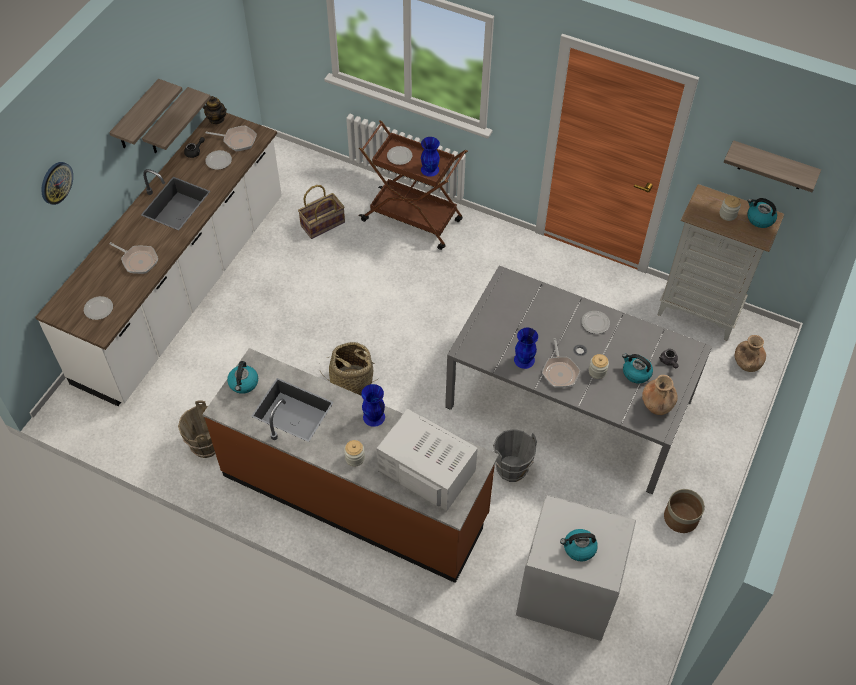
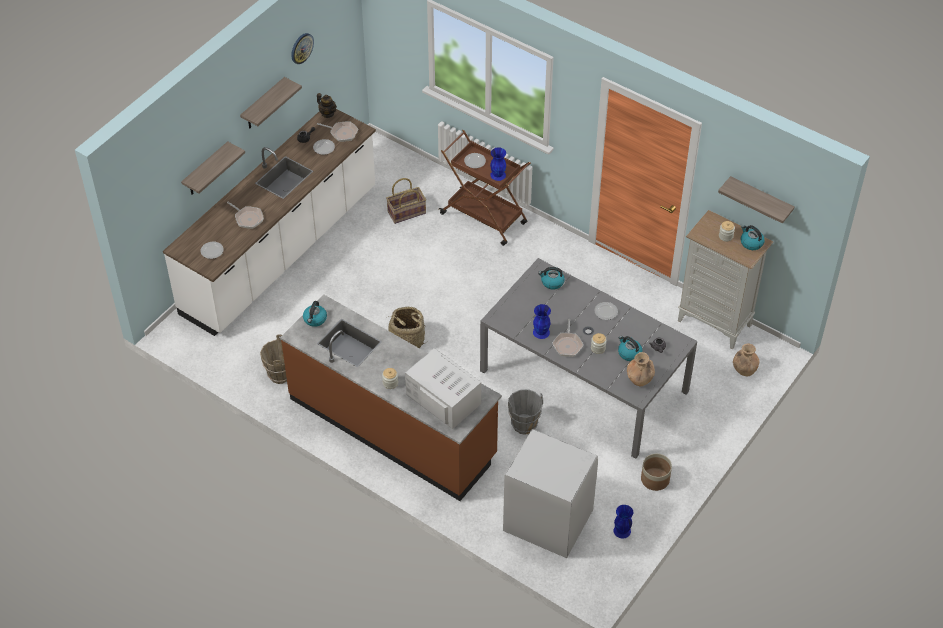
camera: 10 degrees right, 5 degrees down
wall clock [41,162,73,205] -> wall clock moved to [291,33,314,64]
shelf [142,87,211,153] -> shelf moved to [181,141,245,194]
blue vase [361,384,385,427] -> blue vase moved to [613,505,634,539]
kettle [560,529,598,561] -> kettle moved to [538,267,565,289]

